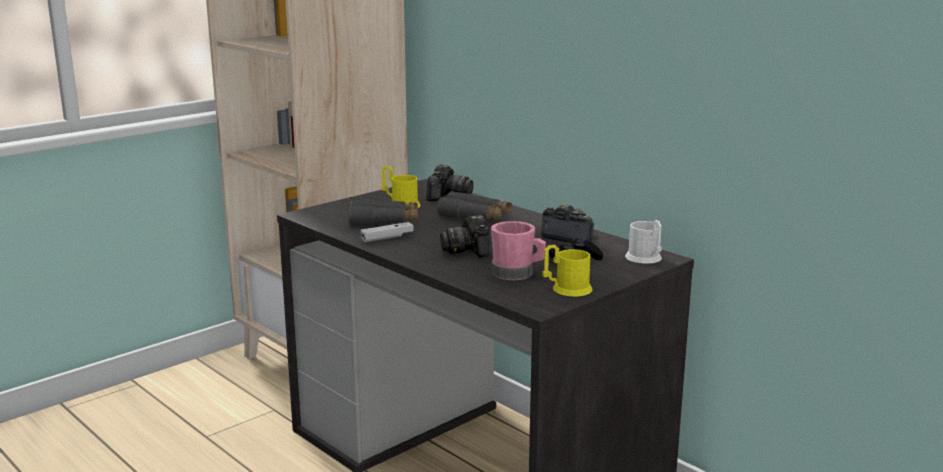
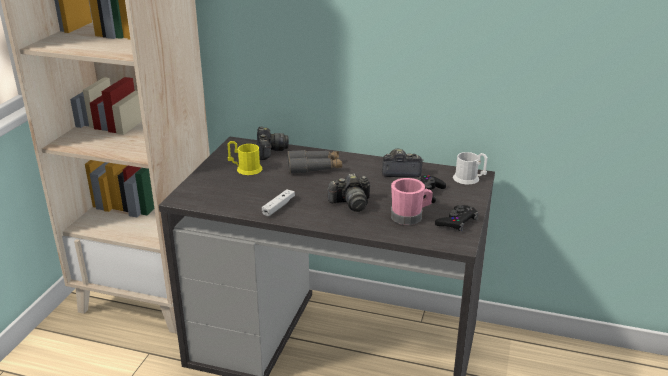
camera: 30 degrees left, 10 degrees up
grey binoculars [349,199,418,226] -> none
camera [440,215,491,258] -> camera turned 60 degrees counterclockwise [327,173,370,212]
yellow mug [542,245,593,296] -> black game controller [435,205,479,232]

